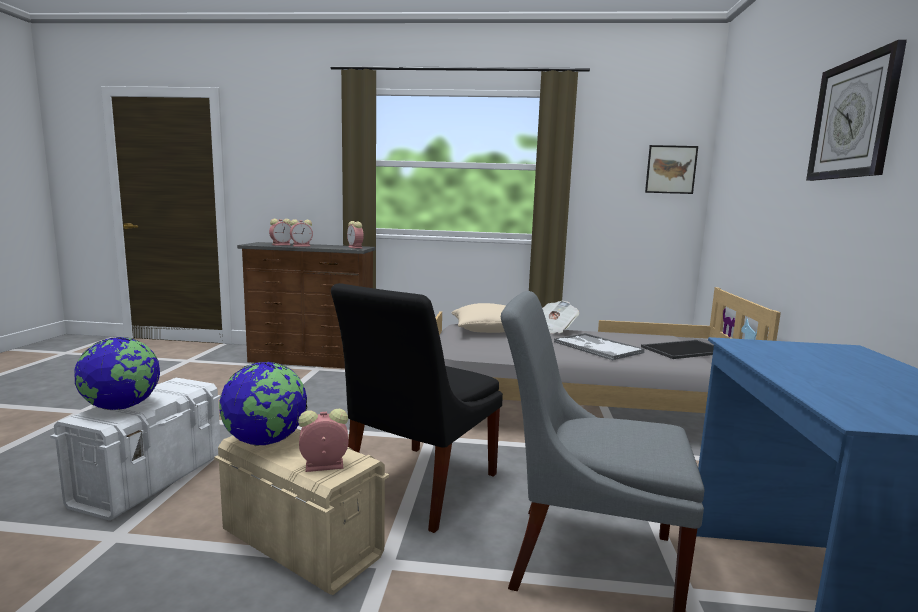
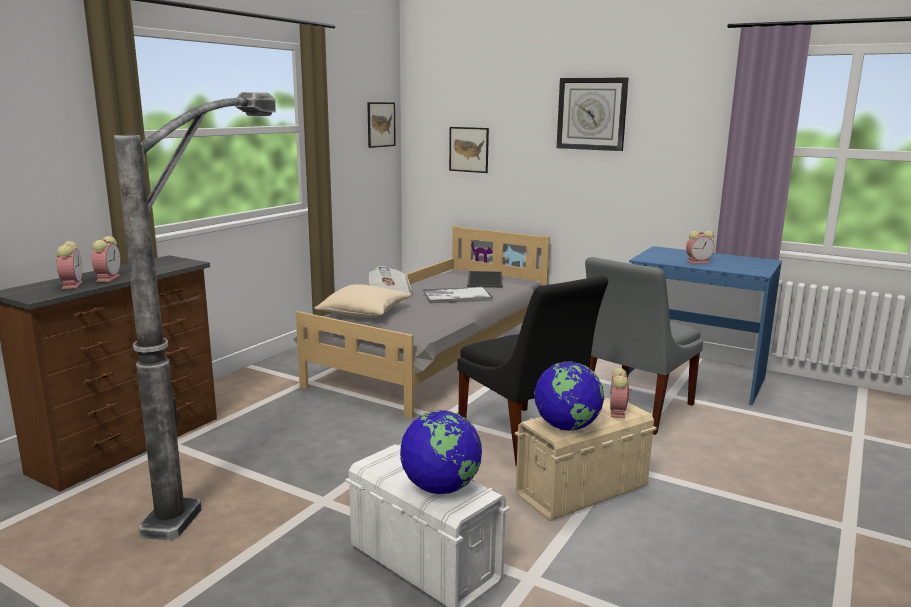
camera: 65 degrees left, 5 degrees up
alarm clock [347,221,364,249] -> alarm clock moved to [686,231,715,264]
none -> floor lamp [114,92,276,541]
none -> picture [449,127,489,173]

